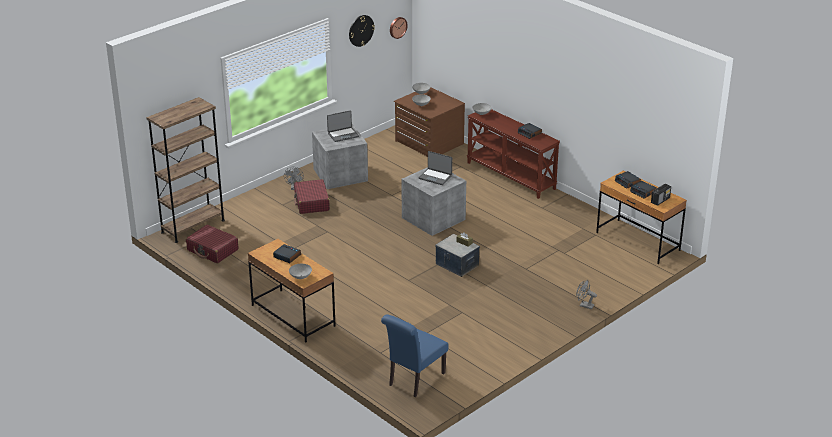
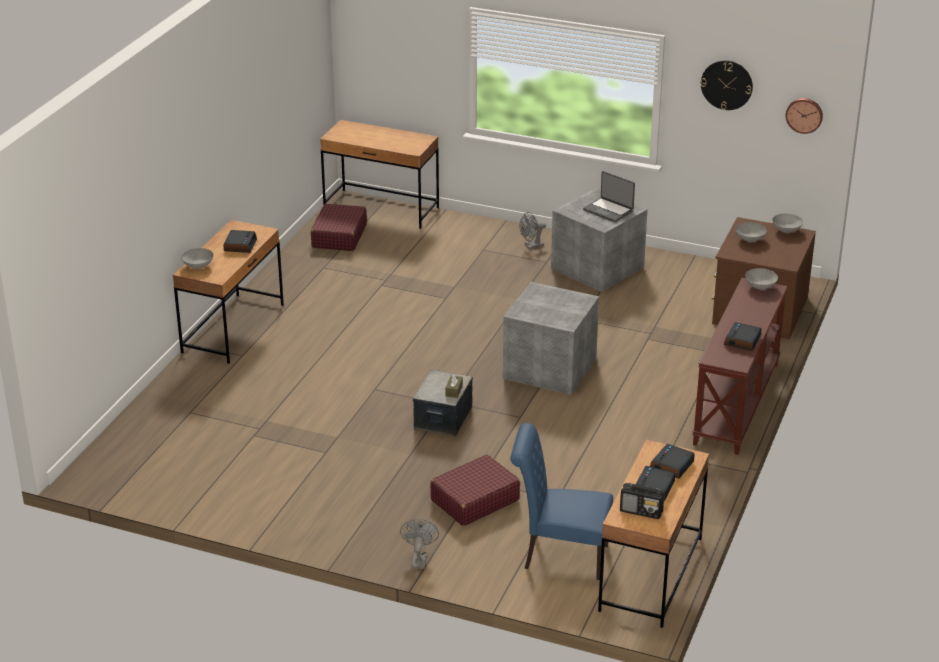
camera: 65 degrees right, 0 degrees up
brown bookcase [146,97,225,243] -> brown desk [320,120,439,229]
red suitcase [294,179,330,214] -> red suitcase moved to [430,455,520,526]
blue chair [381,315,449,397] -> blue chair moved to [511,423,613,580]
laptop [418,151,452,185] -> none

